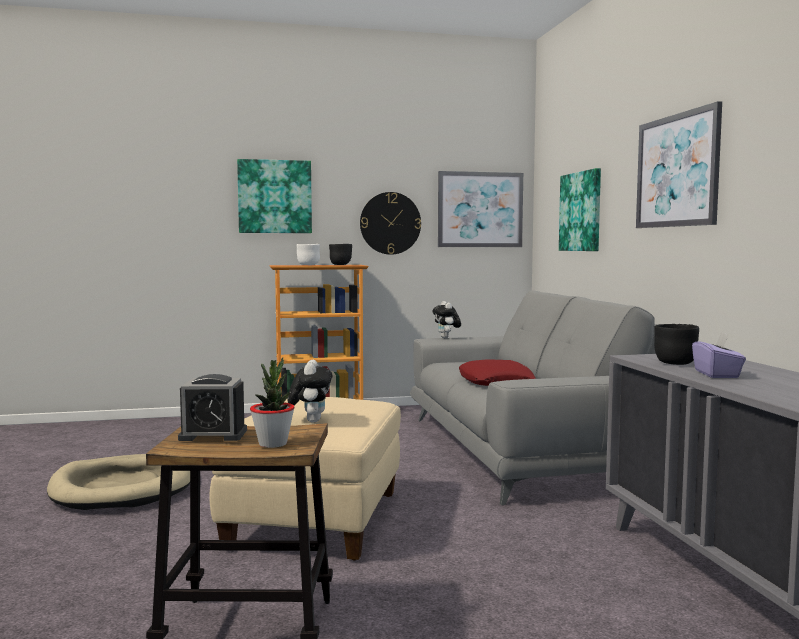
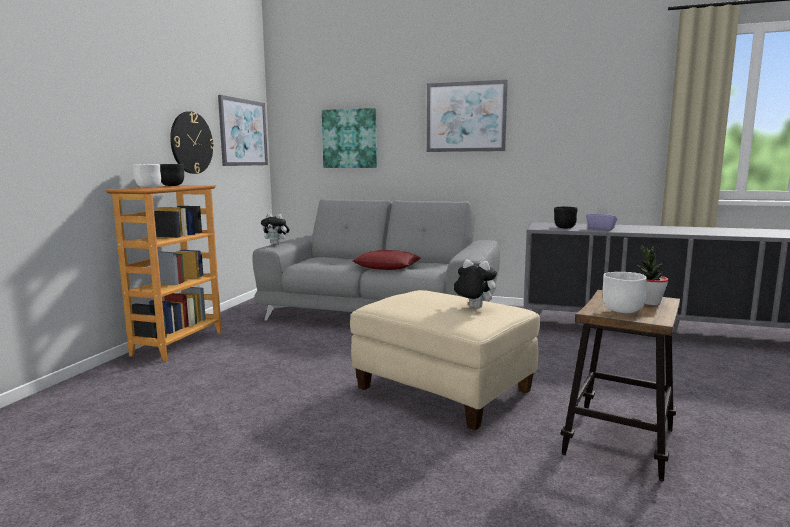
camera: 60 degrees left, 5 degrees up
beige dog bed [47,454,190,510] -> none
alarm clock [178,374,247,441] -> white bowl [602,272,647,313]
picture [237,159,312,233] -> none

